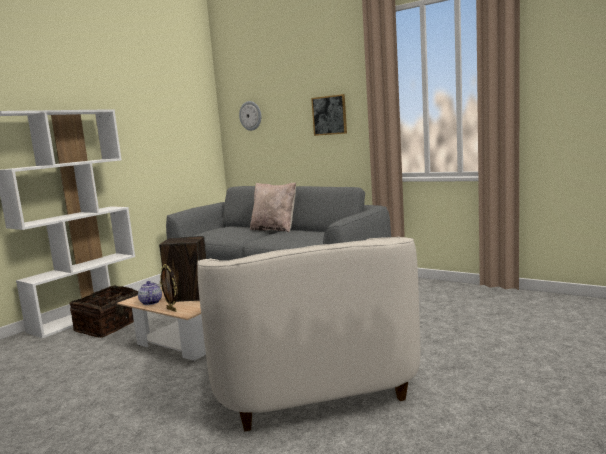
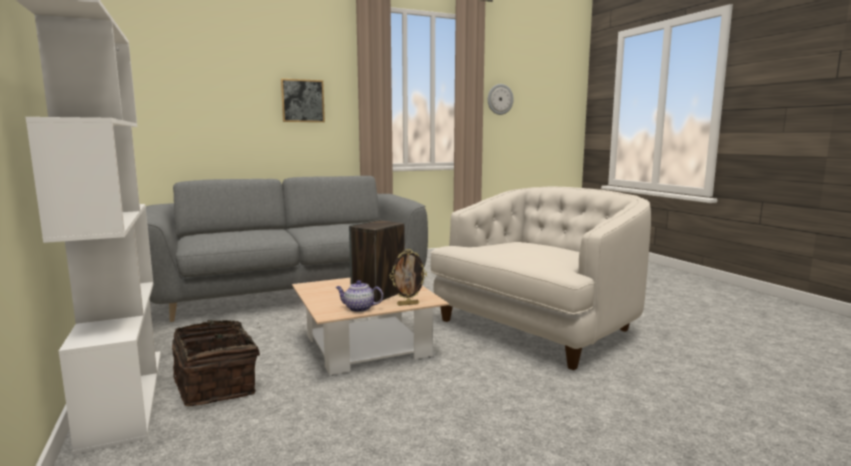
camera: 60 degrees left, 0 degrees up
white armchair [197,237,420,432] -> white armchair turned 60 degrees counterclockwise [431,186,651,370]
wall clock [239,101,261,131] -> wall clock moved to [488,84,514,115]
beige pillow [250,183,296,232] -> none

